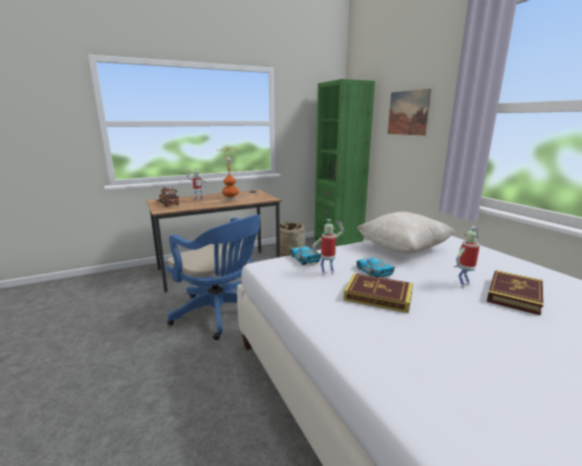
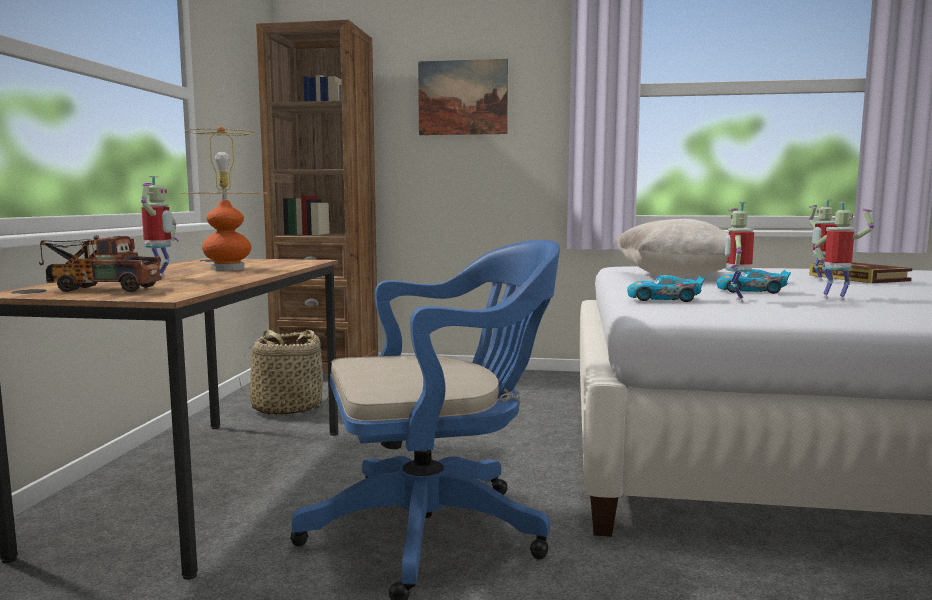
camera: 55 degrees left, 10 degrees down
green bookcase [314,79,375,246] -> brown bookcase [256,20,378,372]
book [344,273,413,313] -> toy robot [814,202,874,300]

